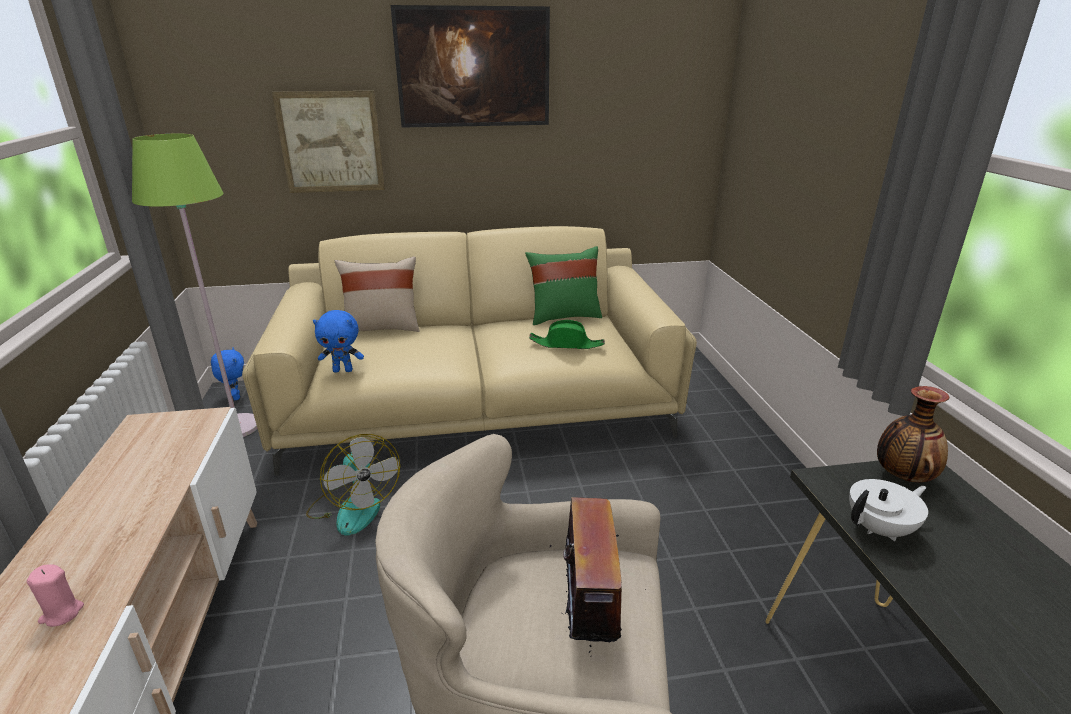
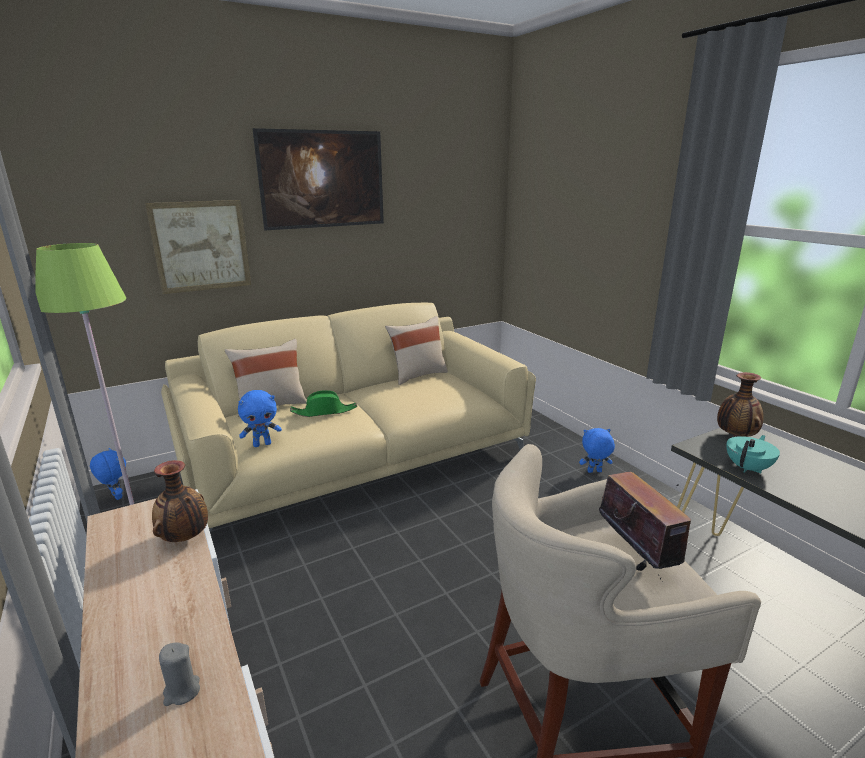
camera: 20 degrees left, 5 degrees down
pink candle [27,564,84,627] -> grey candle [159,642,200,706]
fan [306,434,400,536] -> none
green pillow [525,246,602,325] -> beige pillow [385,316,448,385]
green hat [529,320,605,349] -> green hat moved to [290,390,357,417]
white teapot [849,479,928,541] -> turquoise teapot [726,435,780,473]
none -> vase [152,460,208,542]
none -> blue plush toy [579,428,615,473]

